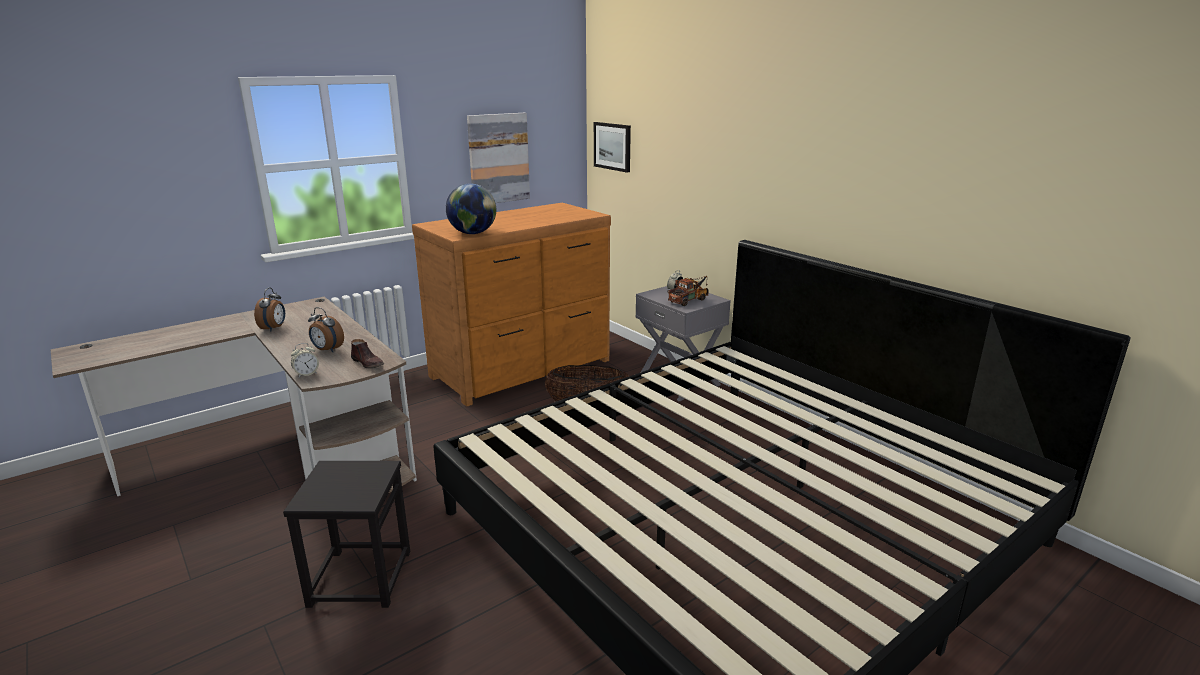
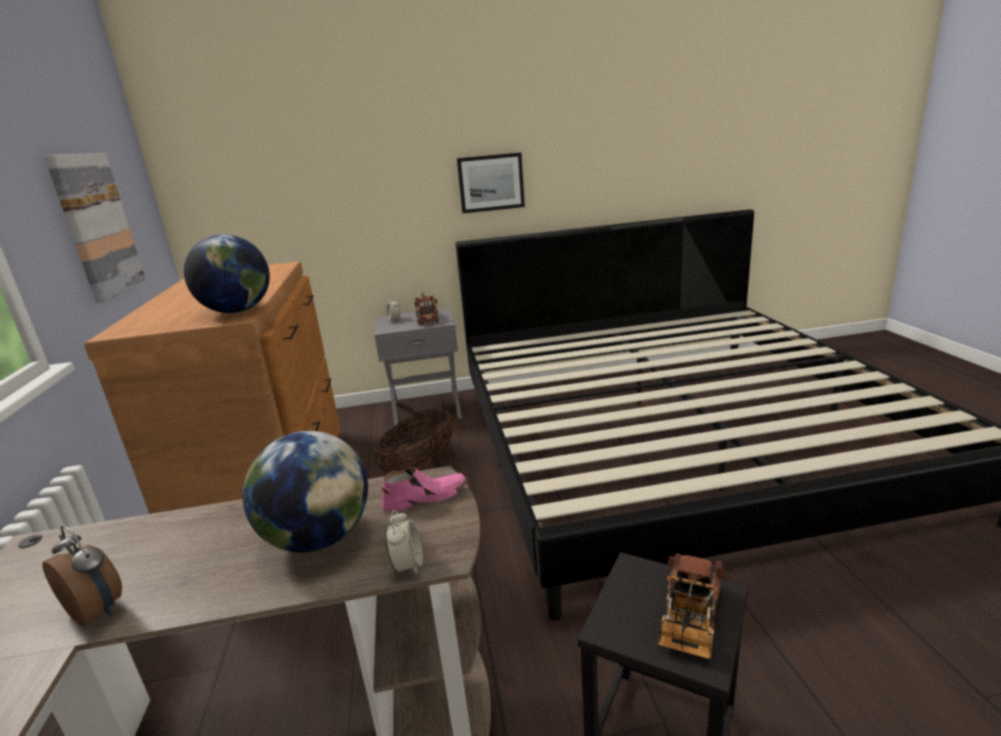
camera: 60 degrees left, 0 degrees up
alarm clock [308,307,344,352] -> globe [243,431,368,552]
brown shoe [351,339,384,368] -> pink shoe [382,467,467,512]
picture [594,122,631,173] -> picture moved to [457,152,525,213]
none -> toy truck [658,554,724,659]

